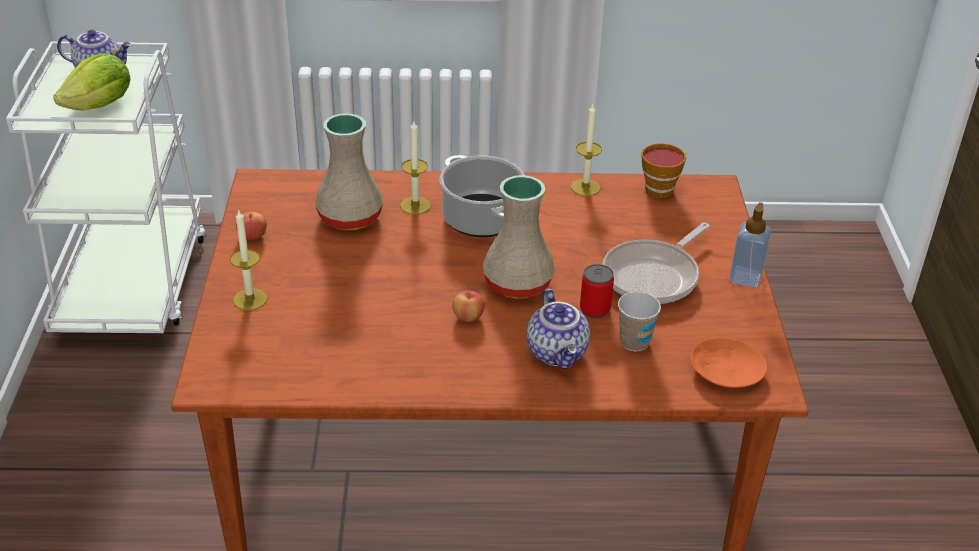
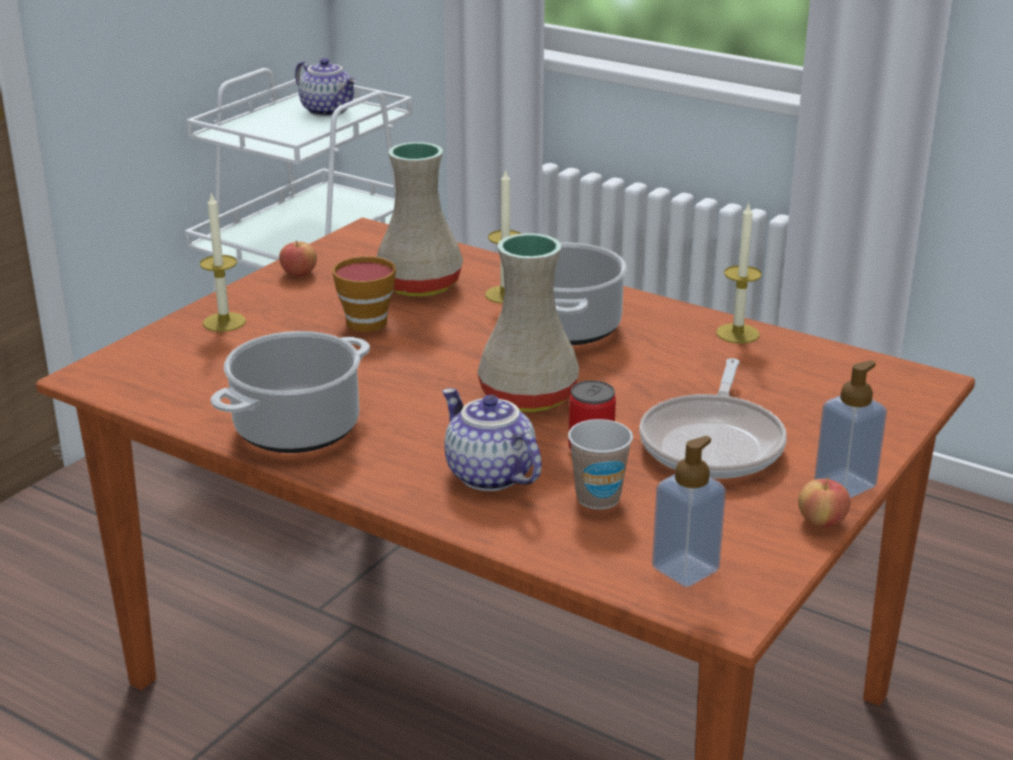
camera: 35 degrees right, 10 degrees down
lettuce [53,54,130,110] -> none
apple [452,290,485,322] -> apple moved to [798,476,851,527]
teapot [527,288,590,369] -> teapot turned 120 degrees clockwise [442,388,542,491]
frying pan [603,222,710,304] -> frying pan turned 60 degrees counterclockwise [639,358,787,479]
cup [641,143,686,198] -> cup moved to [332,256,396,332]
orange plate [691,338,767,388] -> soap dispenser [652,436,726,587]
none -> cooking pot [211,331,370,453]

